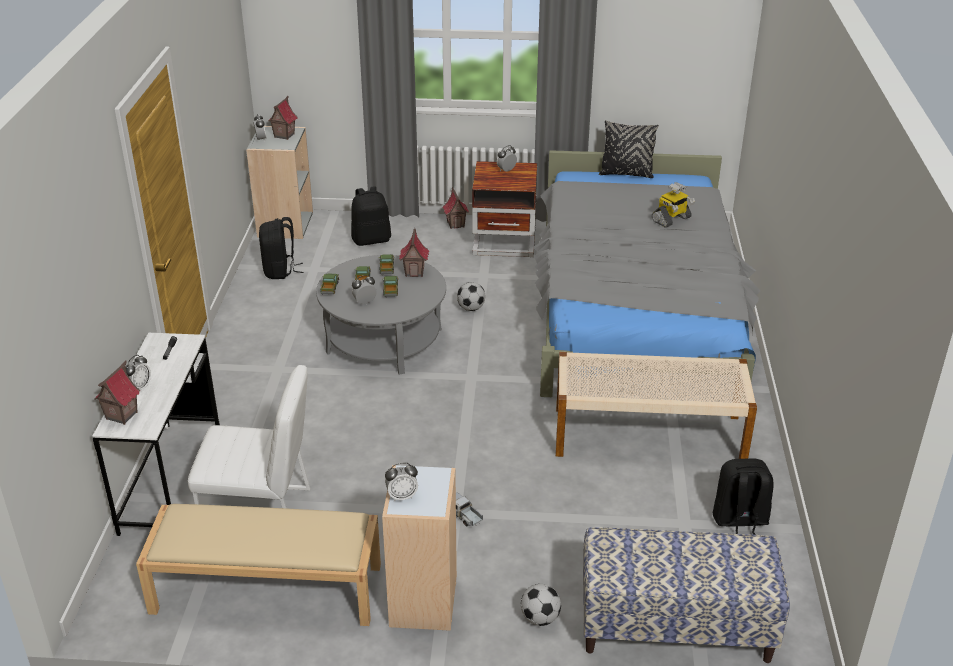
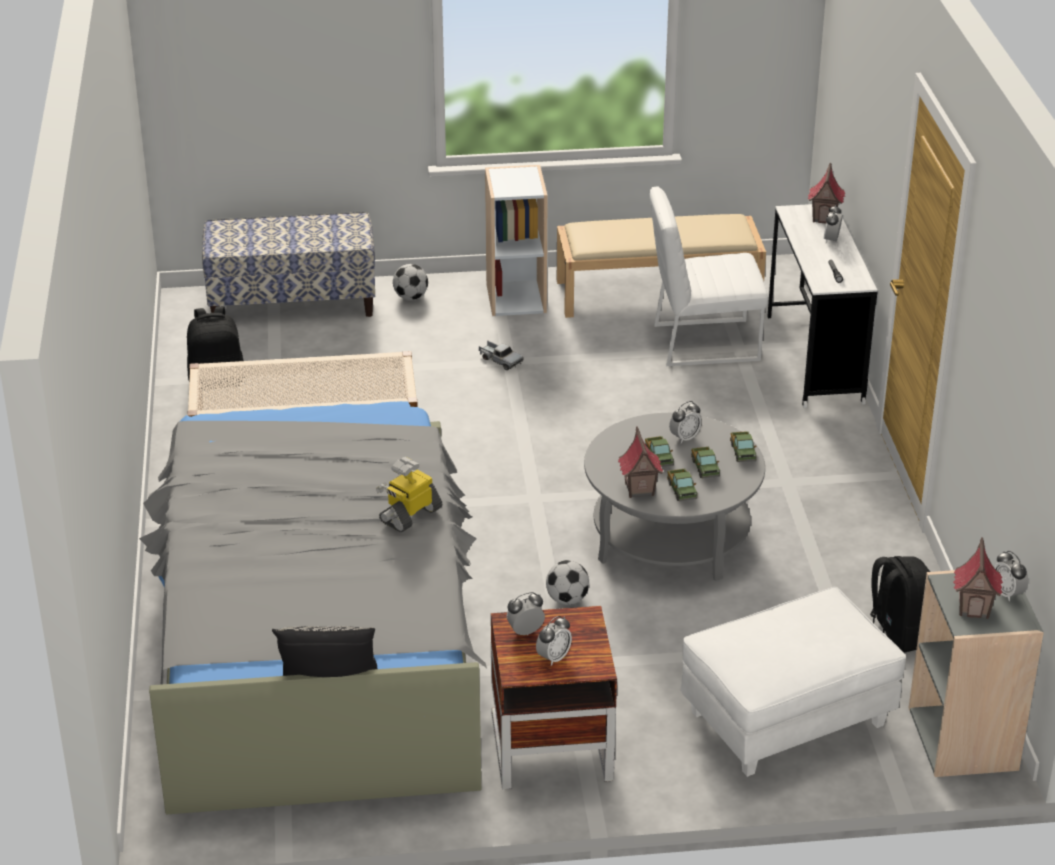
camera: 170 degrees right, 0 degrees up
black backpack [351,186,391,246] -> white ottoman [681,587,906,777]
alarm clock [385,463,418,502] -> alarm clock moved to [507,592,545,635]
toy house [443,187,469,229] -> none
toy robot [652,182,695,227] -> toy robot moved to [376,457,443,532]

